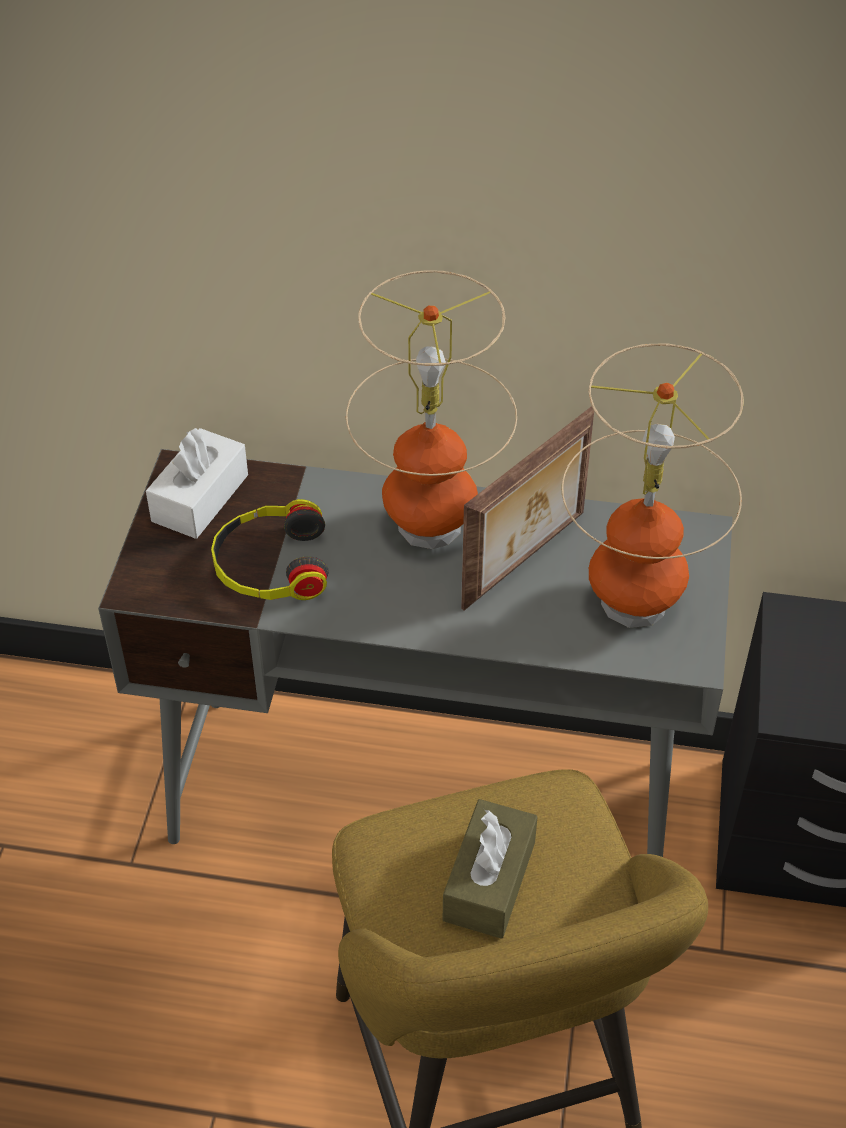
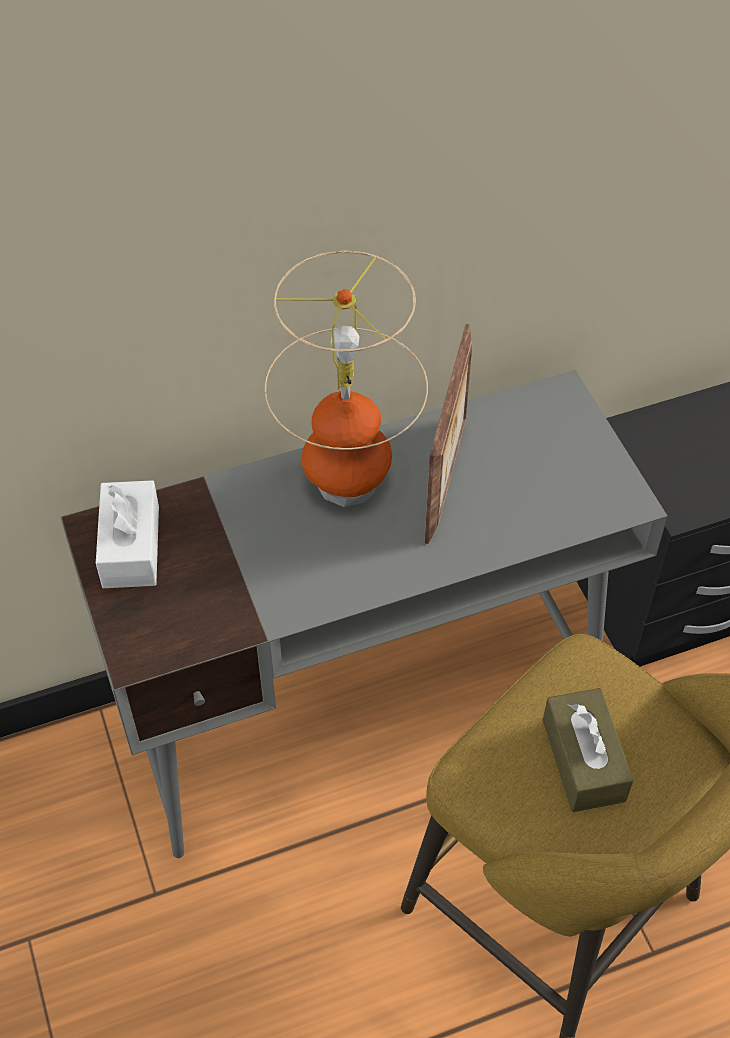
camera: 30 degrees left, 5 degrees up
headphones [211,499,329,600] -> none
table lamp [561,343,744,628] -> none

